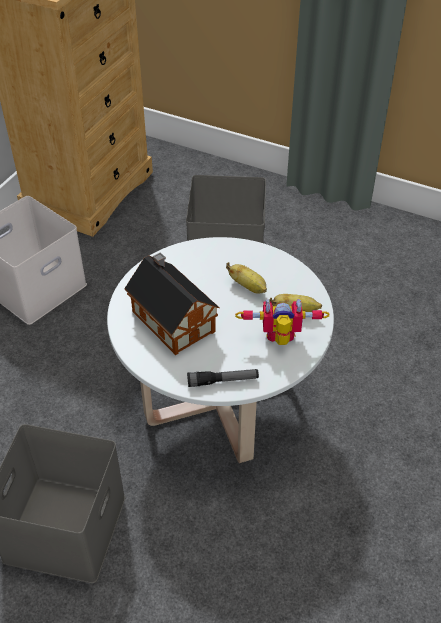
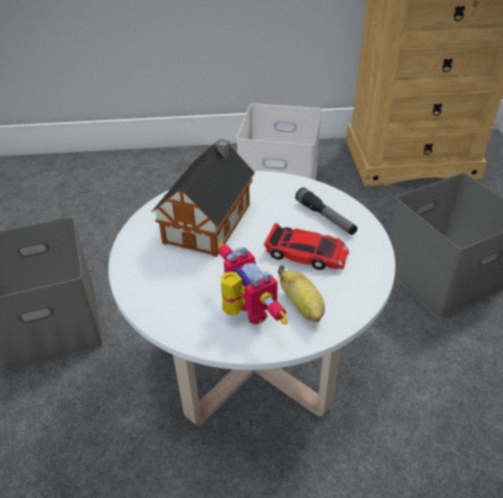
camera: 60 degrees right, 5 degrees down
flashlight [187,369,259,387] -> flashlight moved to [295,187,357,235]
banana [226,262,267,293] -> toy car [263,223,349,270]

